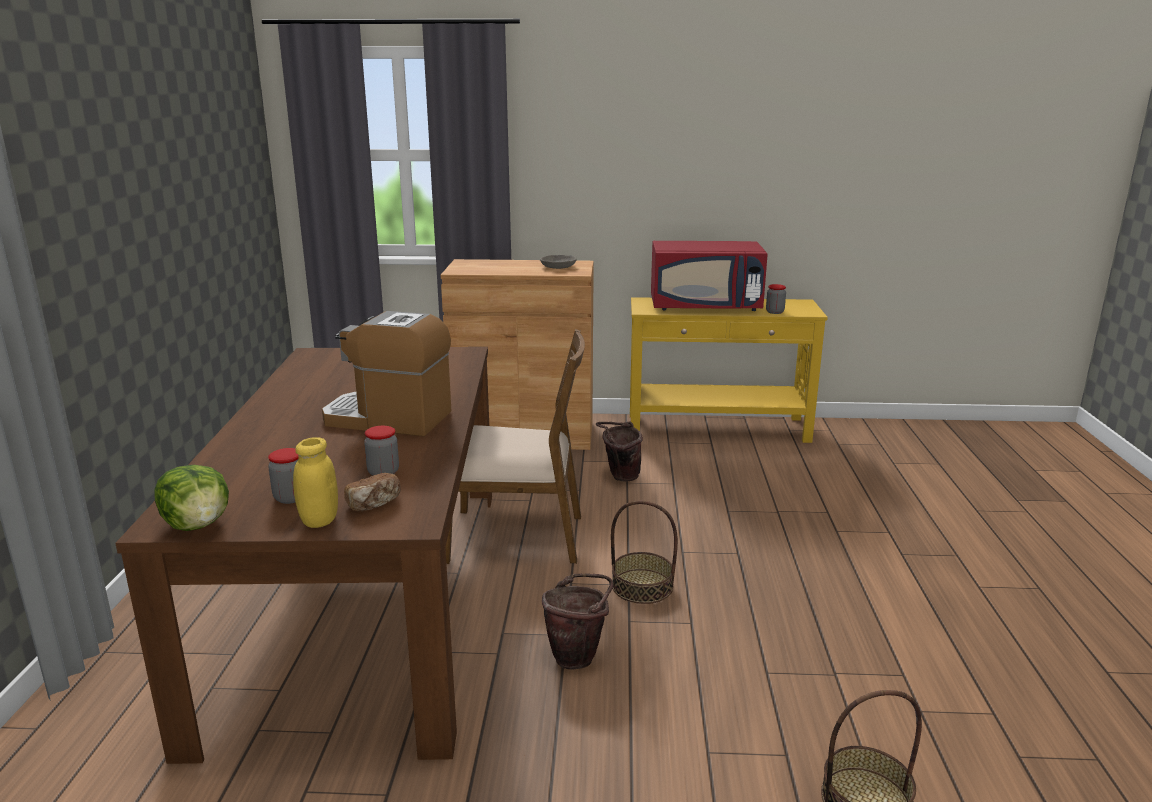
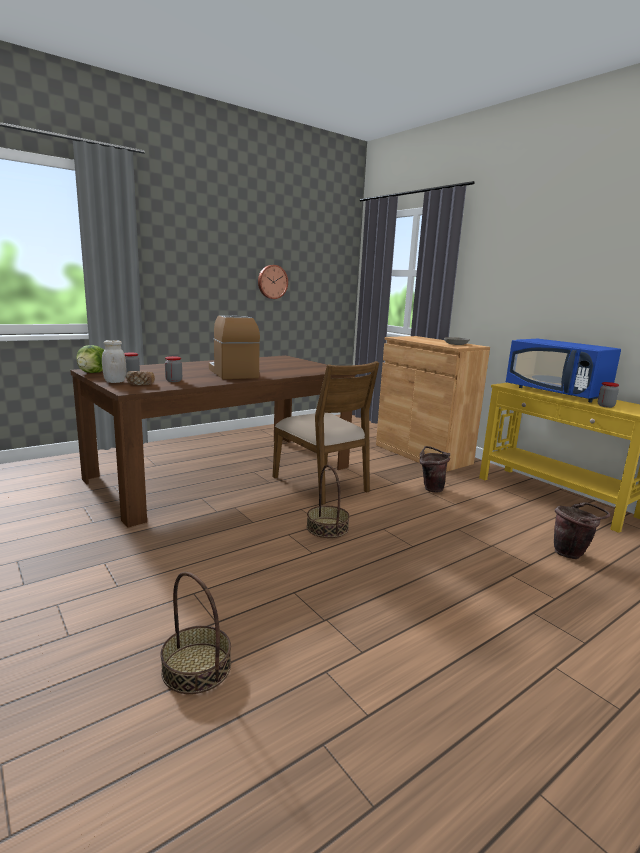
camera: 50 degrees right, 5 degrees down
yellow jar [293,437,338,528] -> white jar [102,340,126,383]
brown bucket [542,573,613,670] -> brown bucket moved to [554,502,610,559]
red microwave [651,241,768,311] -> blue microwave [506,339,621,402]
none -> wall clock [258,265,288,299]

